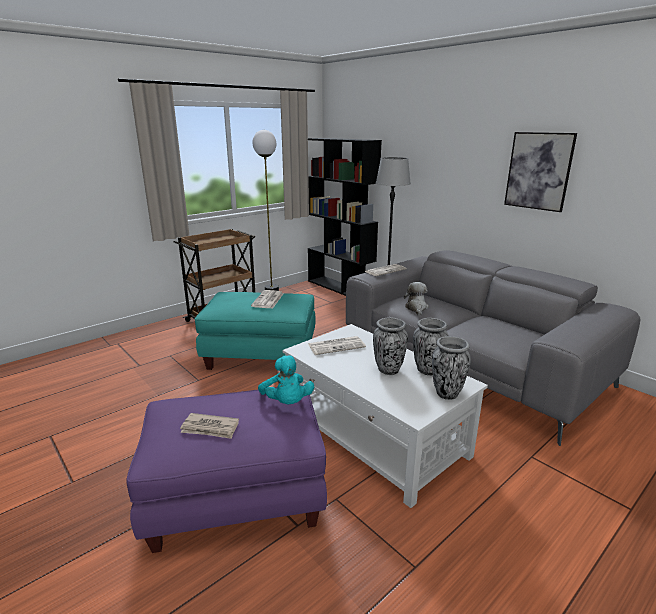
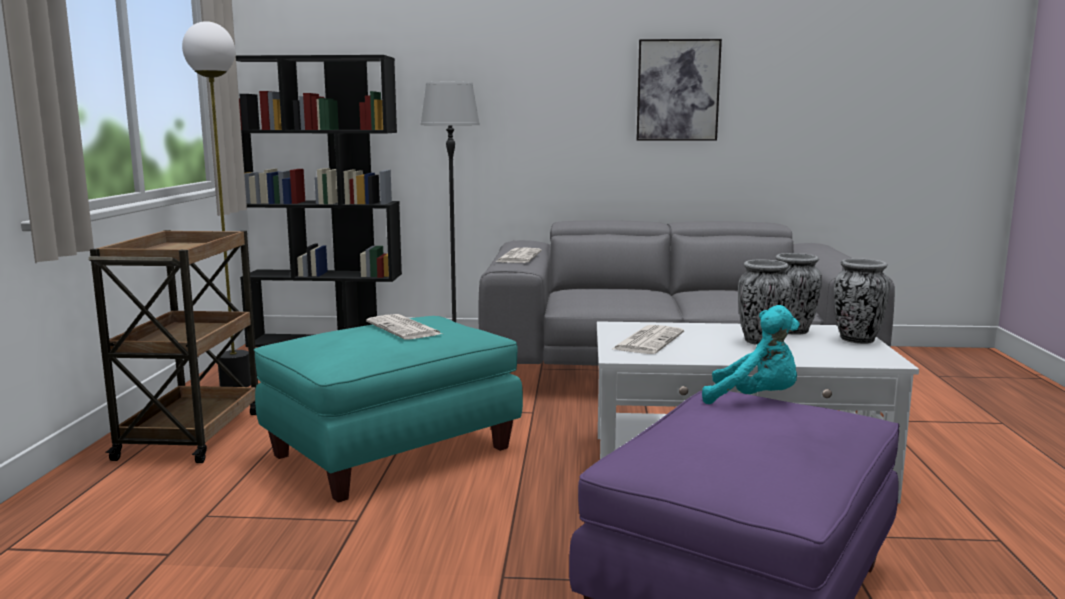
camera: 45 degrees left, 10 degrees down
newspaper [180,413,239,439] -> none
plush toy [404,282,429,316] -> none

